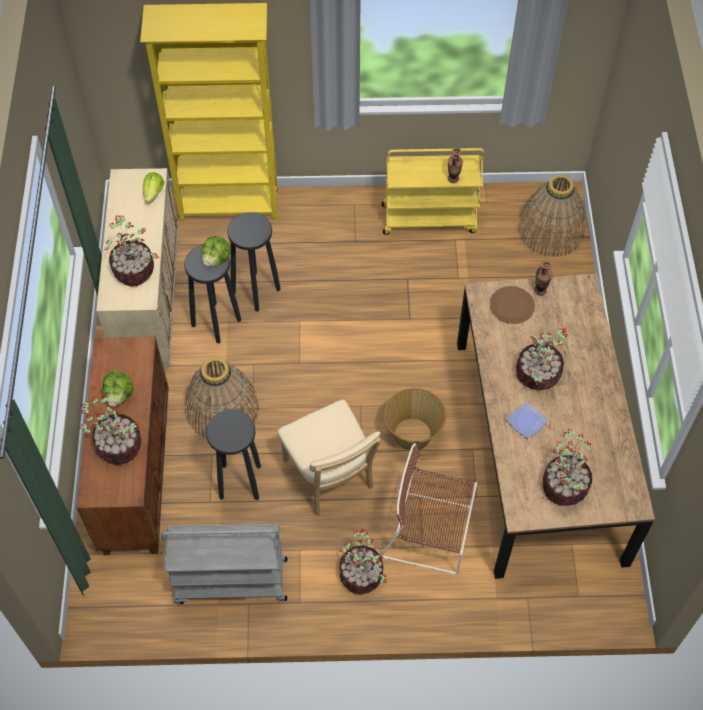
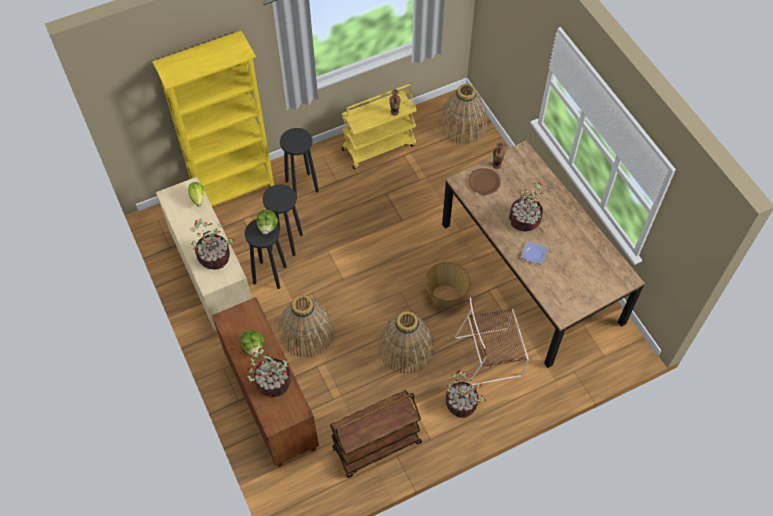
camera: 25 degrees left, 0 degrees up
grey cart [161,524,287,604] -> brown cart [330,390,422,478]
black stool [206,409,261,500] -> black stool moved to [280,128,319,198]
beige chair [278,400,382,515] -> basket [379,311,434,374]
potted plant [543,429,592,506] -> none

